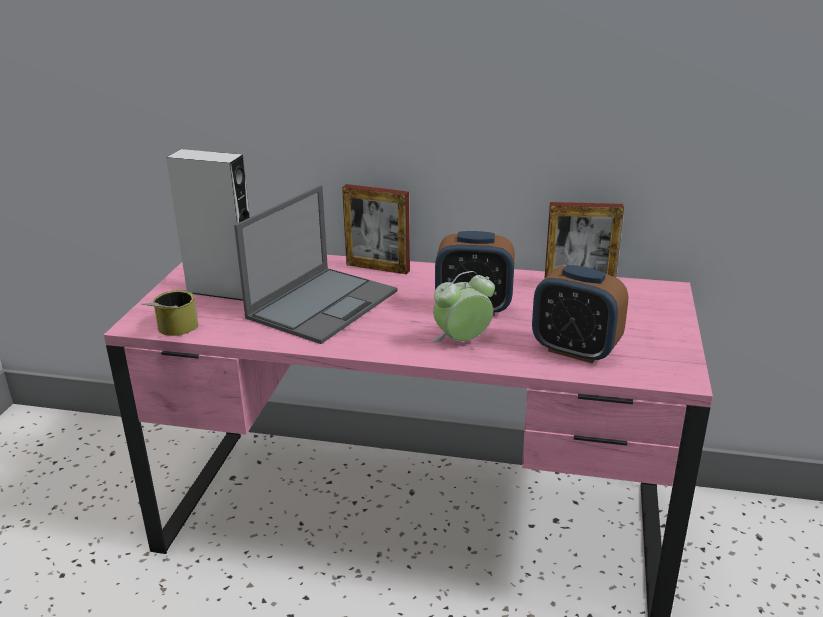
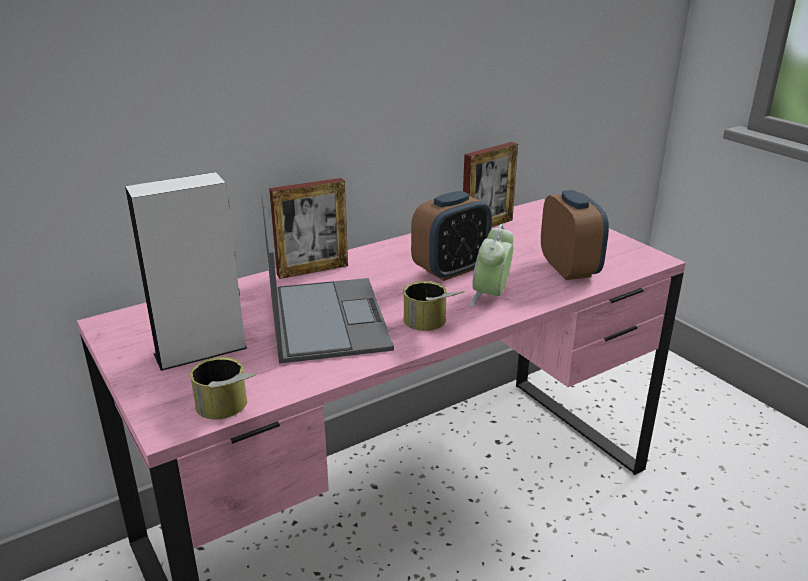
camera: 45 degrees left, 0 degrees up
alarm clock [532,265,628,363] -> alarm clock turned 90 degrees counterclockwise [541,190,609,280]
none -> can [403,281,465,331]

